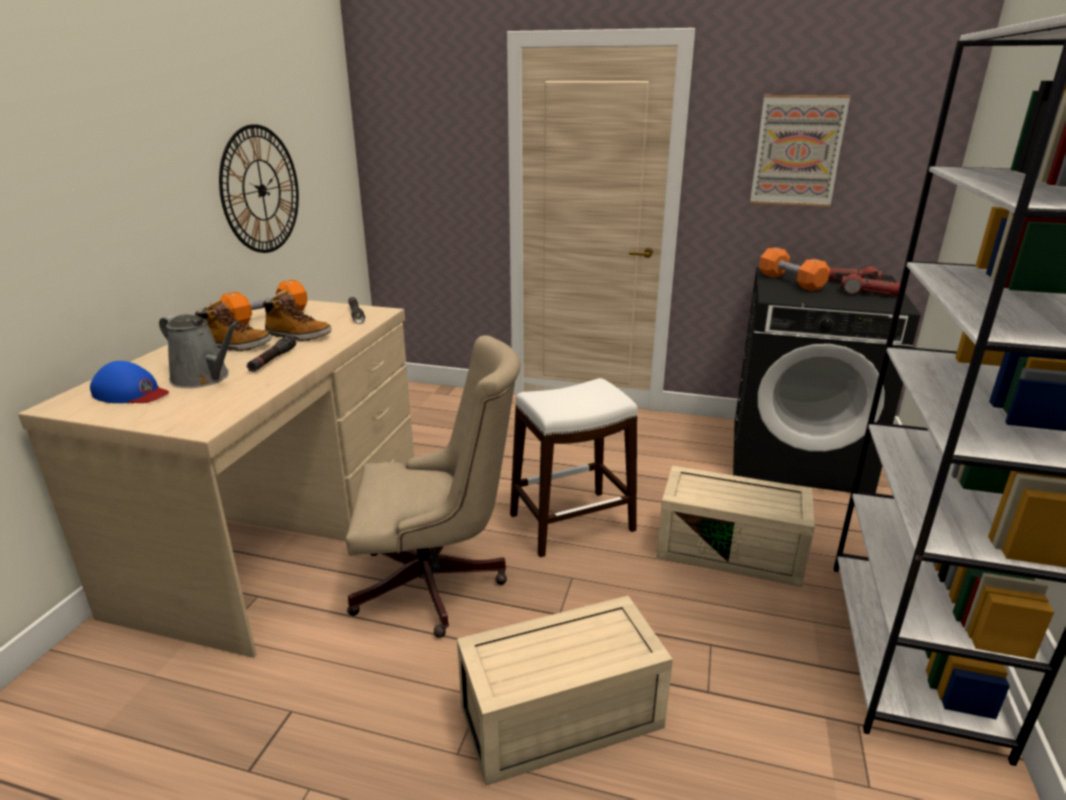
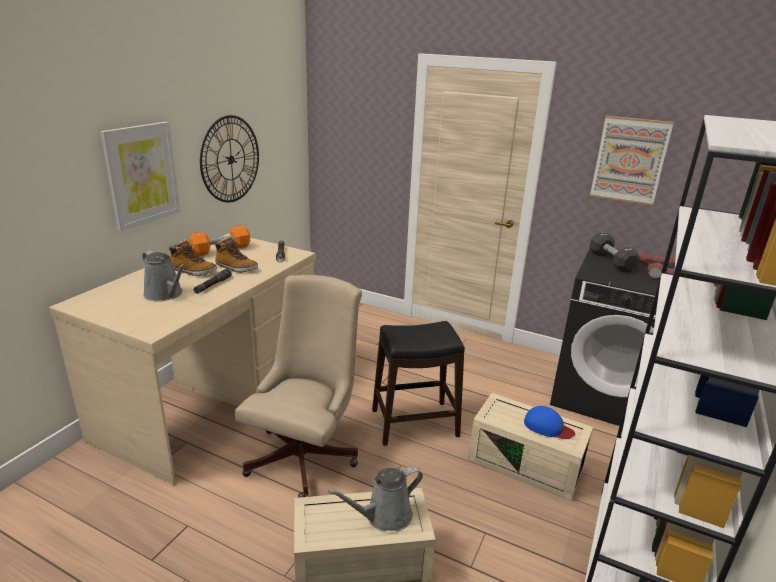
camera: 10 degrees right, 0 degrees up
blue cap [90,361,169,403] -> blue cap moved to [524,406,575,439]
beige office chair [346,335,521,638] -> beige office chair turned 75 degrees counterclockwise [235,275,362,498]
white stool [510,378,638,557] -> black stool [372,321,465,446]
orange dumbbell [759,247,830,291] -> black dumbbell [589,233,640,272]
none -> picture [100,122,180,231]
none -> grey watering can [328,466,423,531]

